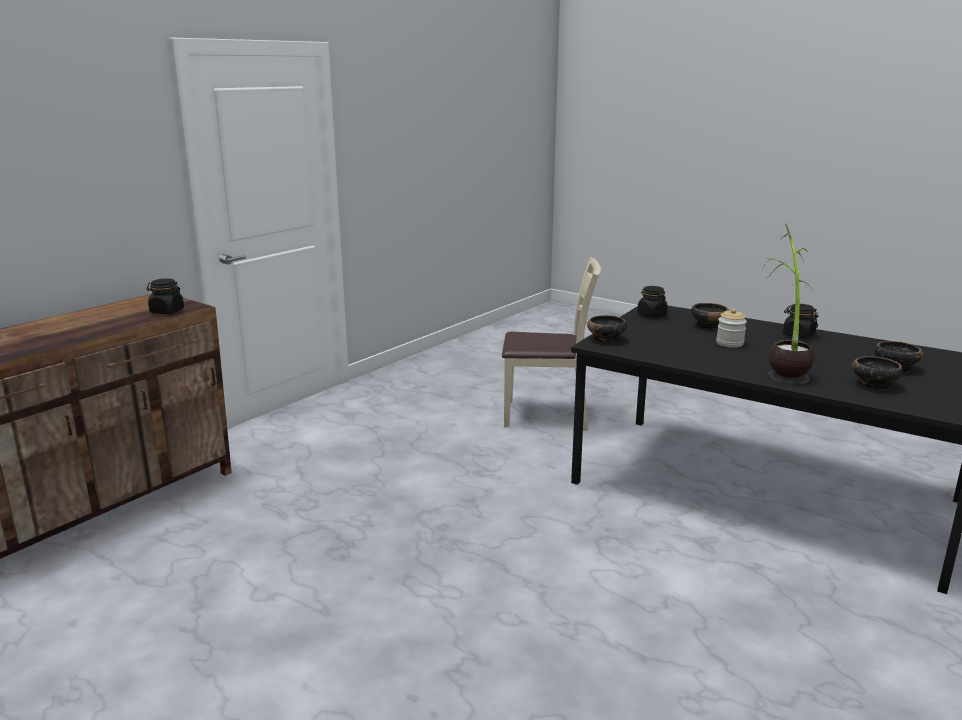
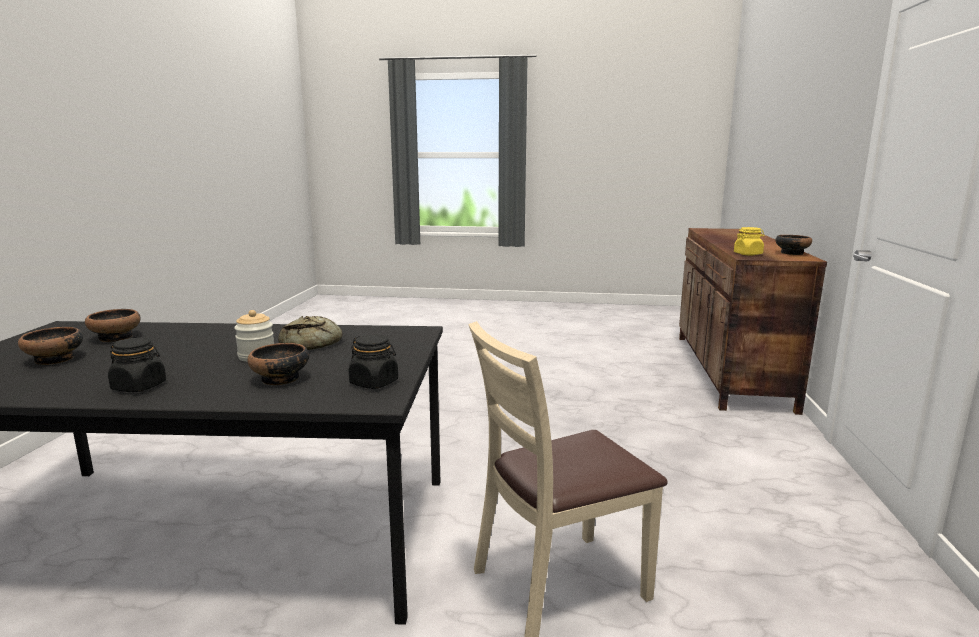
camera: 150 degrees right, 5 degrees down
black jar [147,278,184,314] -> yellow jar [734,227,764,255]
bowl [587,315,627,343] -> bowl moved to [775,235,812,255]
potted plant [762,224,814,384] -> none
none -> bread [278,316,343,350]

